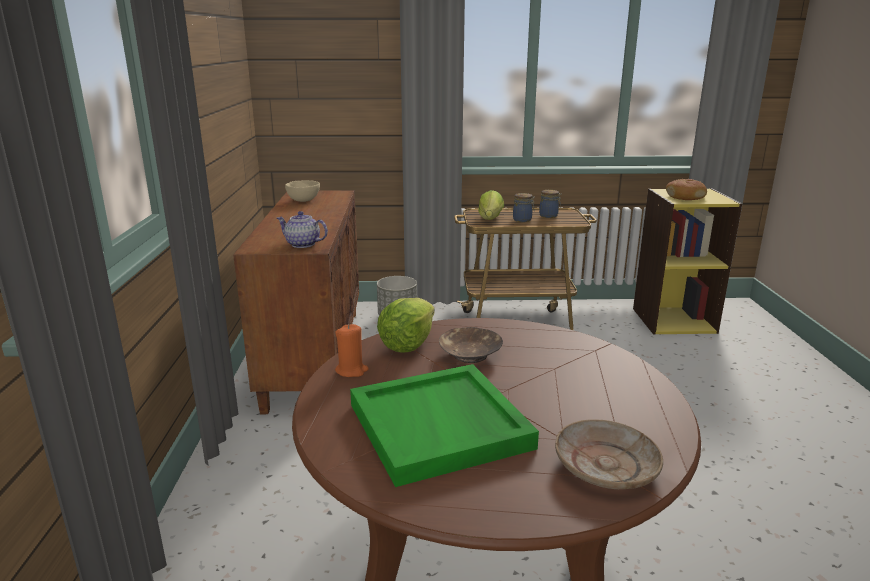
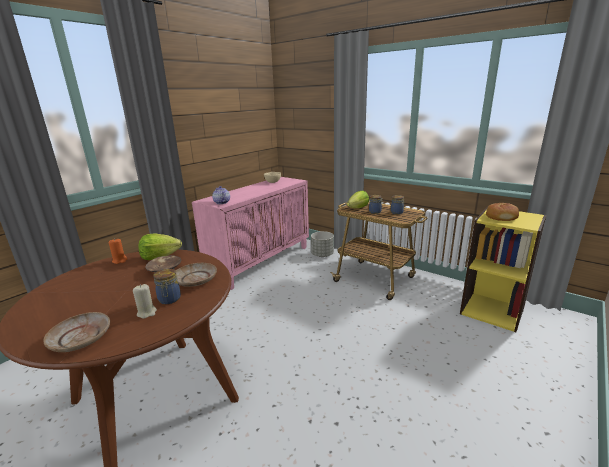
camera: 40 degrees right, 0 degrees up
brown cabinet [233,190,359,414] -> pink cabinet [192,177,309,290]
green tray [350,364,539,487] -> none
none -> beige candle [133,284,157,319]
none -> jar [153,269,181,304]
none -> beige plate [176,263,217,287]

